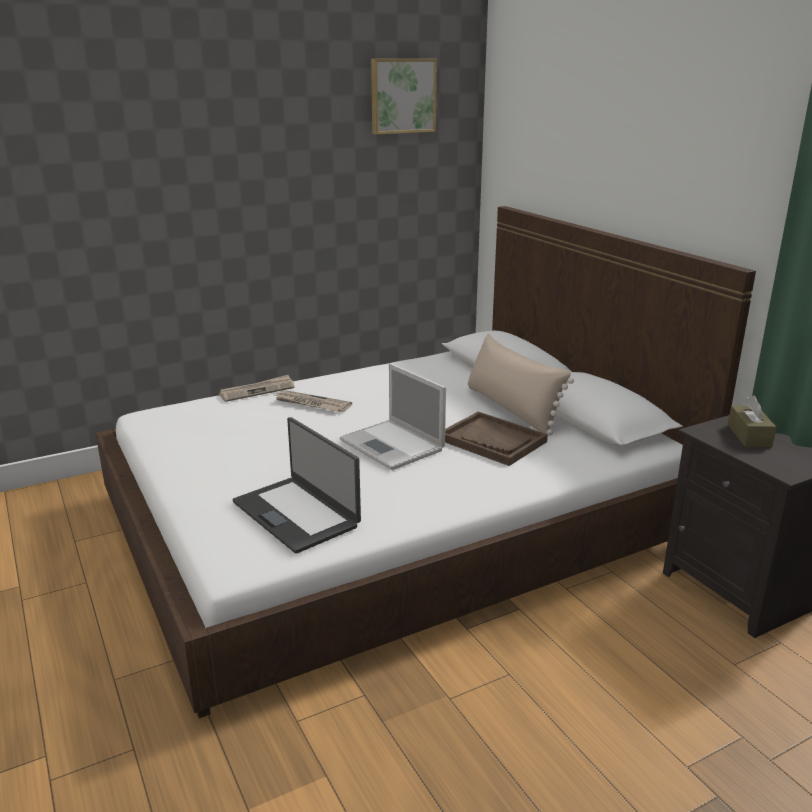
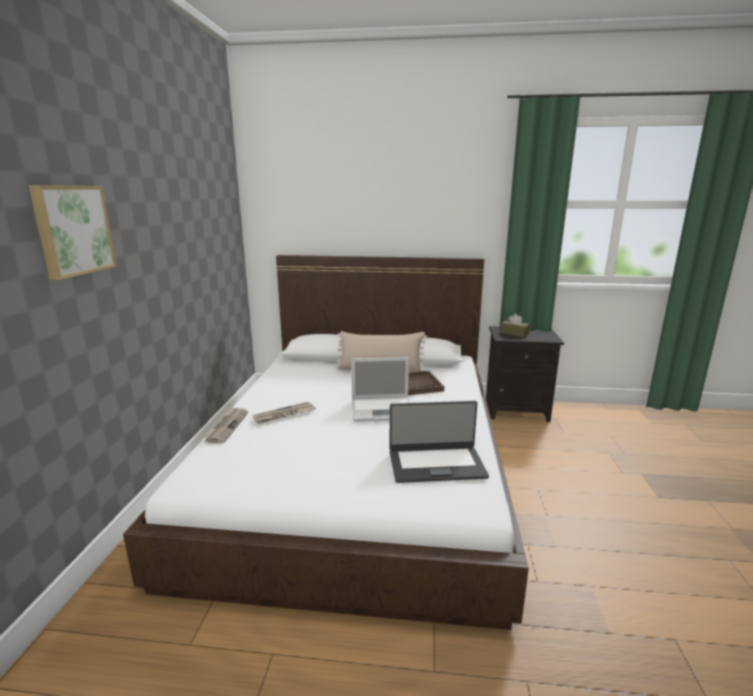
camera: 55 degrees left, 5 degrees down
picture [371,59,437,135] -> picture moved to [29,185,117,280]

